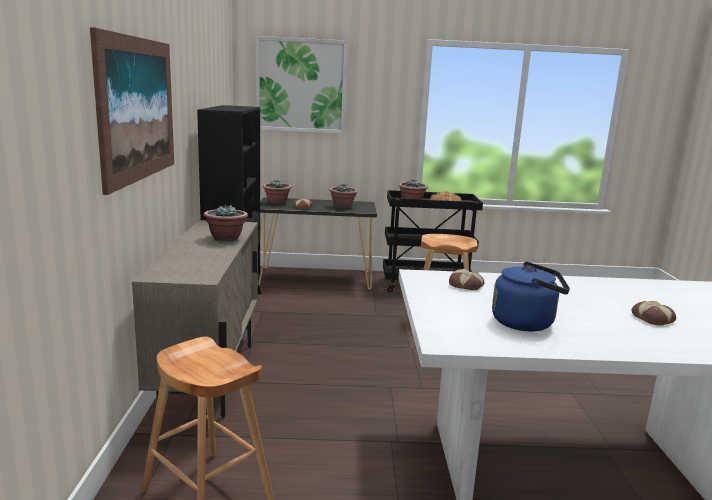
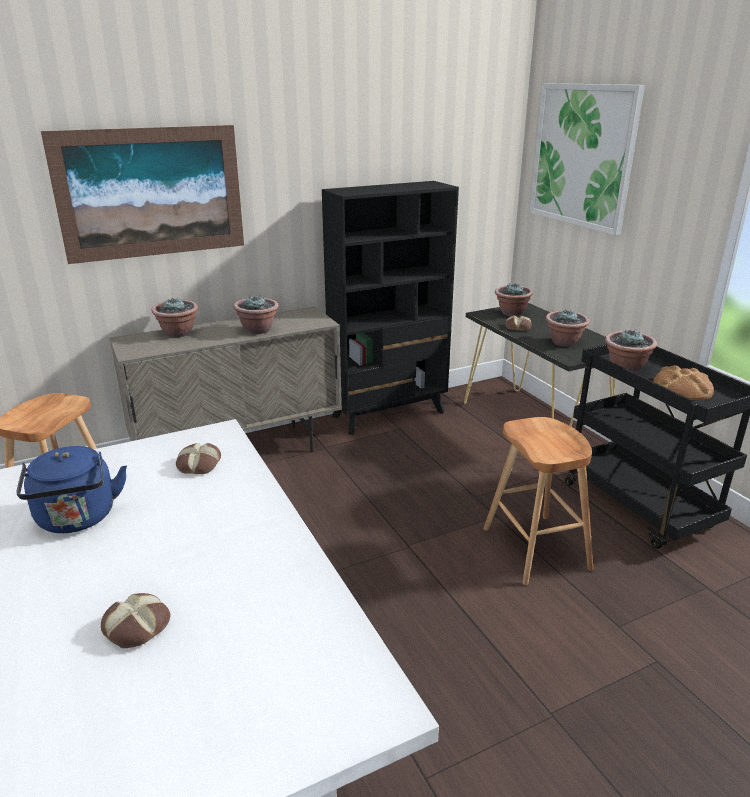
camera: 65 degrees right, 10 degrees up
none -> potted plant [151,298,198,337]

